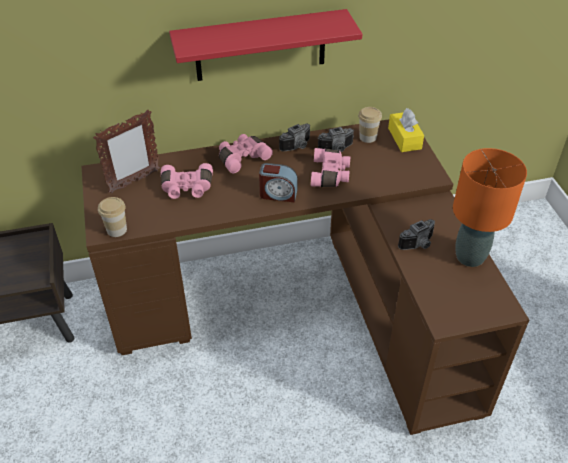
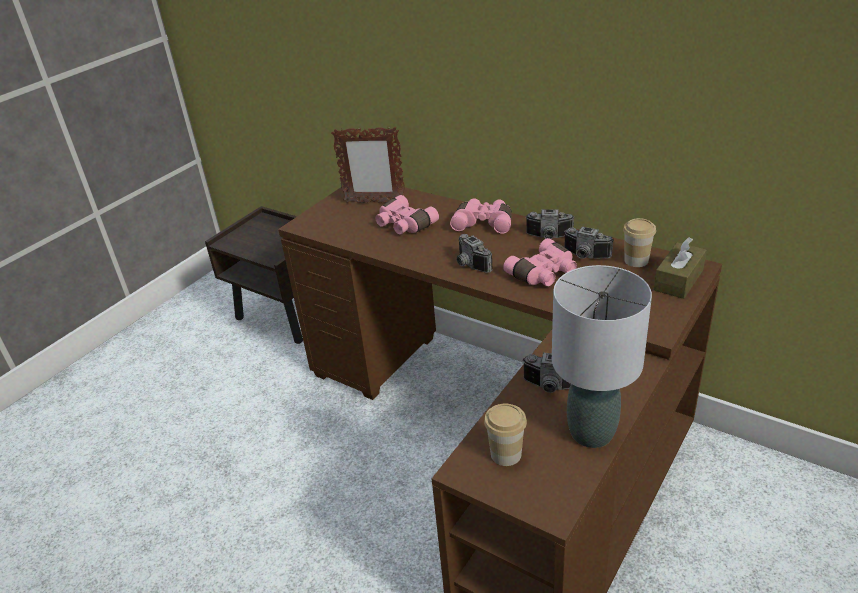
camera: 50 degrees right, 10 degrees down
cup [98,197,127,237] -> cup moved to [484,403,527,466]
red shelf [169,9,362,81] -> none
alarm clock [259,163,298,202] -> camera [457,234,493,273]
yellow tissue box [388,108,424,152] -> brown tissue box [654,237,707,299]
orange table lamp [453,148,527,267] -> grey table lamp [552,265,652,448]

